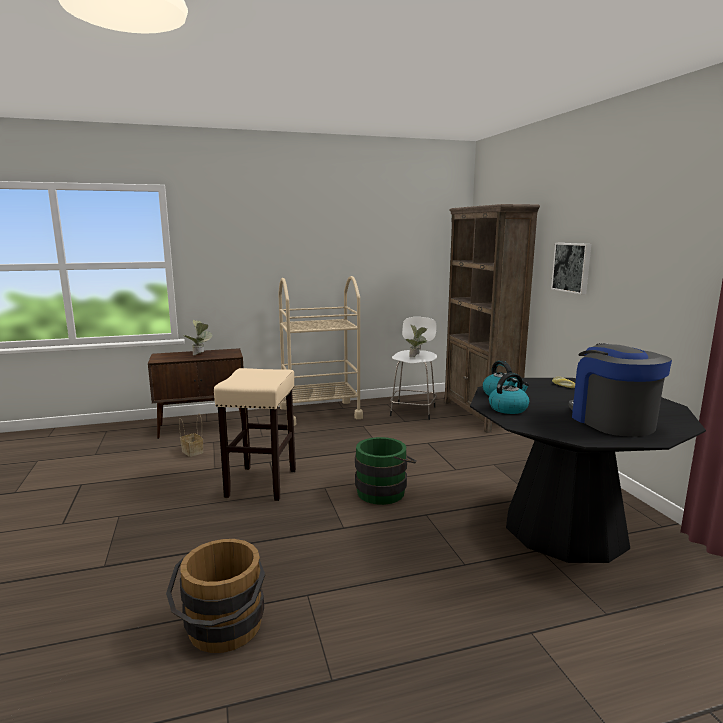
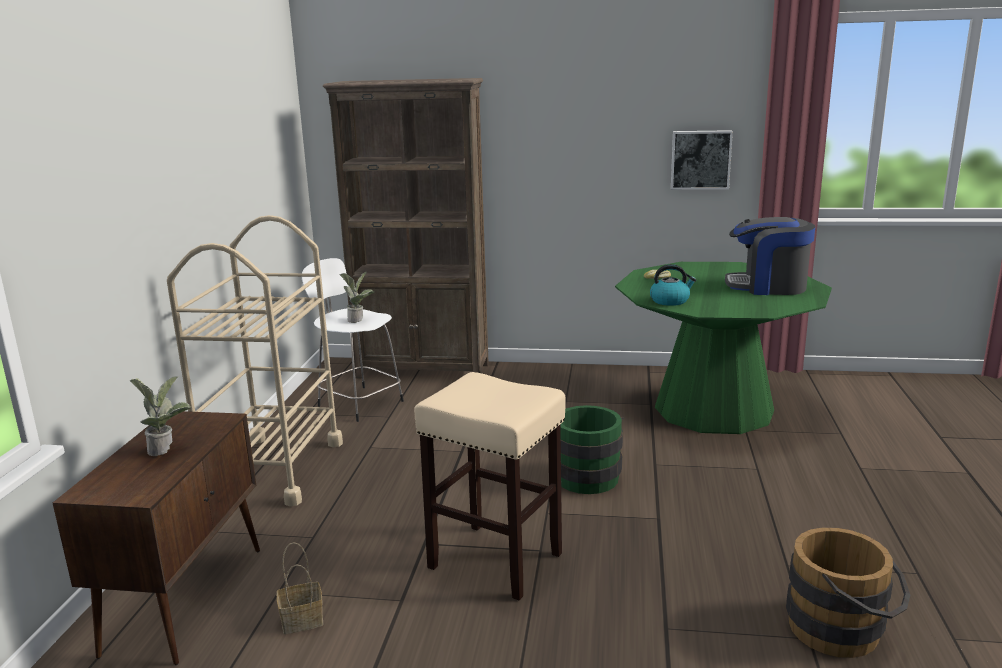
camera: 65 degrees left, 5 degrees up
black dining table [470,378,706,563] -> green dining table [615,262,832,434]
kettle [489,373,529,414] -> none
picture [551,243,591,295] -> picture moved to [671,130,733,190]

